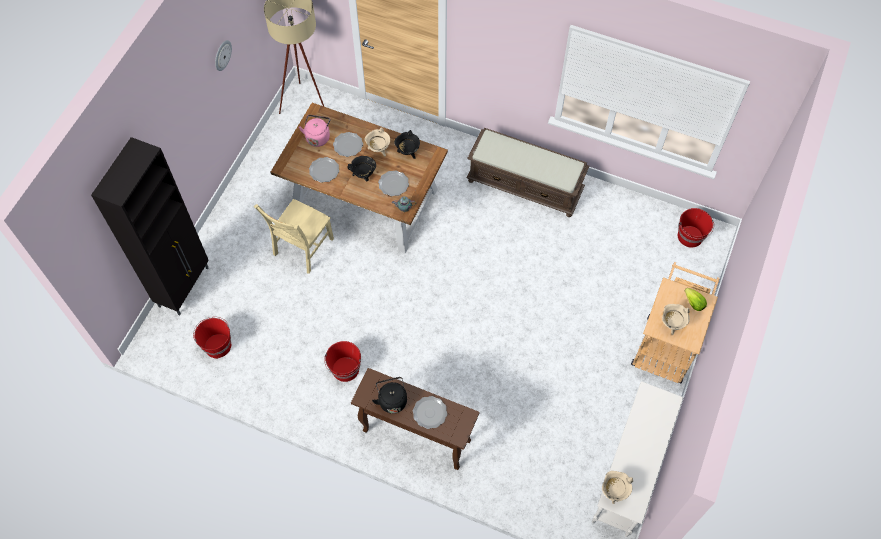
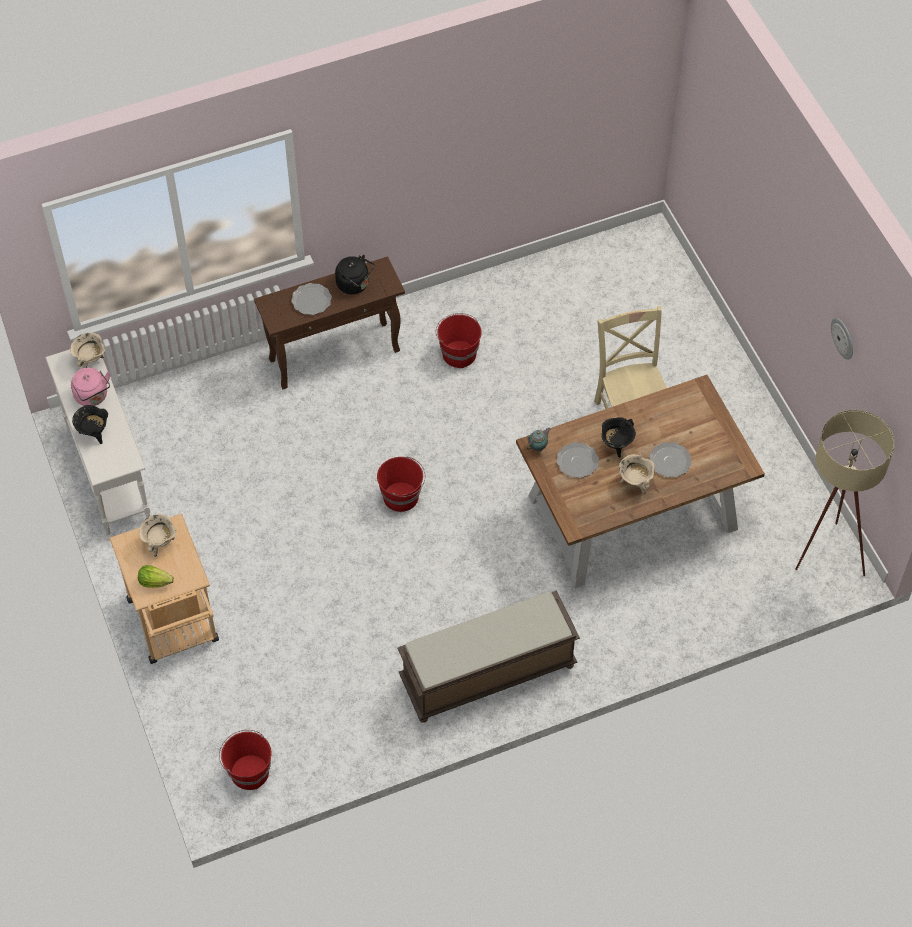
camera: 135 degrees right, 5 degrees down
black cabinet [91,137,209,315] -> none
red bucket [193,317,231,359] -> red bucket moved to [377,457,425,512]
pink kettle [299,115,330,147] -> pink kettle moved to [71,368,110,406]
plate [309,157,339,183] -> none
black cooking pot [394,130,420,159] -> black cooking pot moved to [72,405,108,444]

